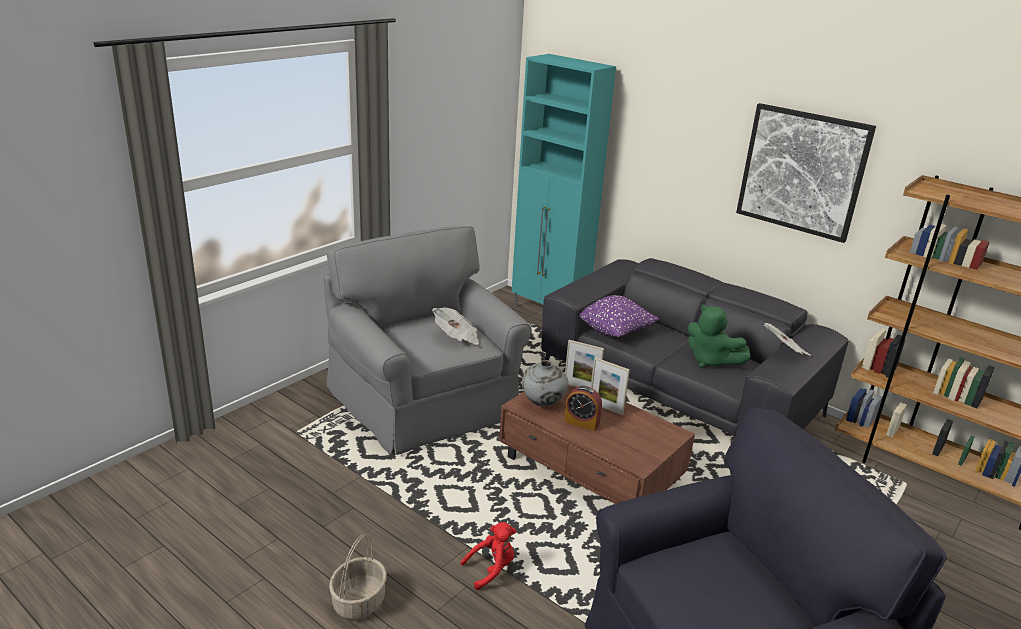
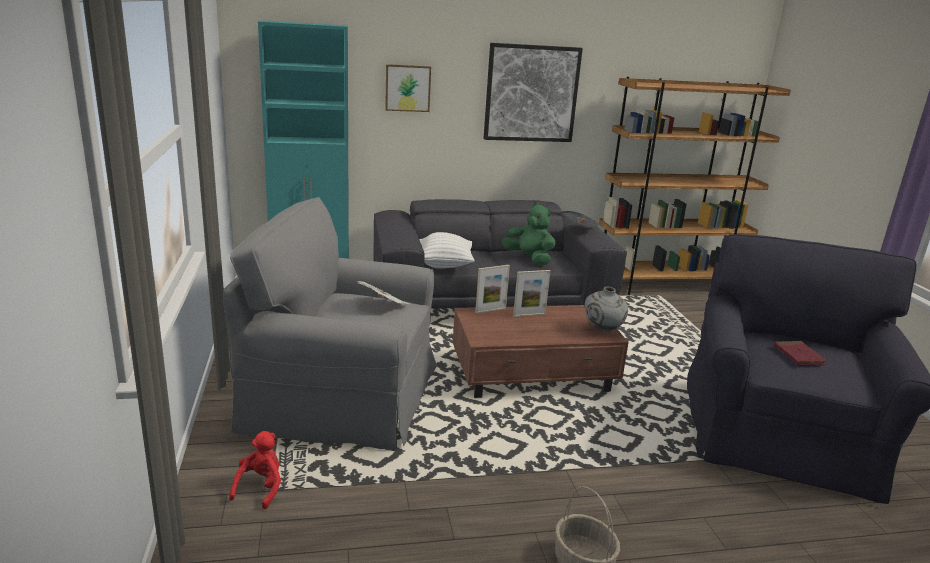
camera: 50 degrees left, 5 degrees down
red plush toy [460,522,516,590] -> red plush toy moved to [229,431,281,509]
grey vase [522,360,568,407] -> grey vase moved to [585,287,628,332]
alarm clock [564,386,602,431] -> none
purple pillow [580,295,659,337] -> white pillow [420,232,474,268]
green plush toy [688,304,751,368] -> green plush toy turned 135 degrees counterclockwise [502,202,555,265]
none -> picture [385,64,431,112]
none -> red book [773,341,827,366]

